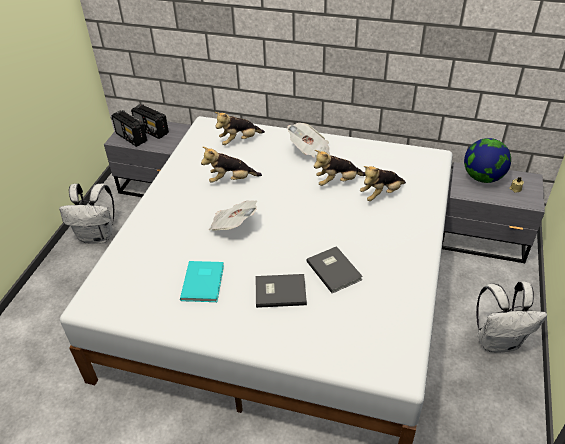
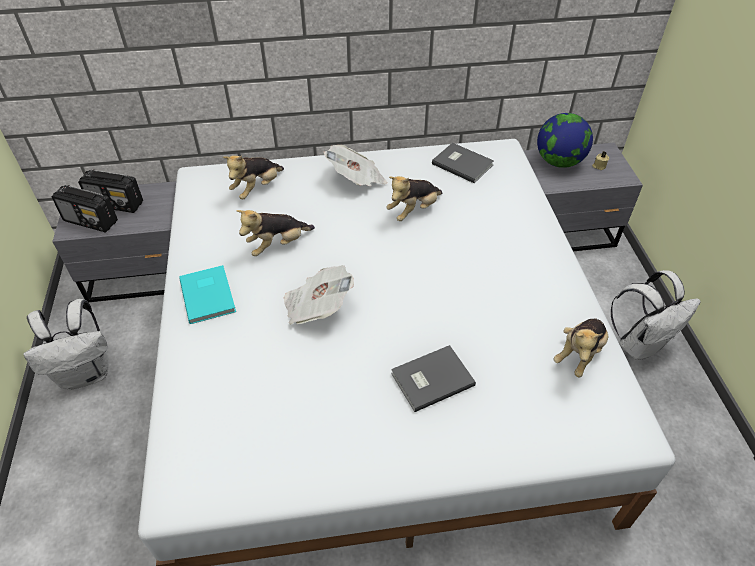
camera: 25 degrees left, 5 degrees up
turquoise book [180,261,224,302] -> turquoise book moved to [179,265,236,324]
grey book [306,246,363,293] -> grey book moved to [432,143,494,183]
plush toy [360,166,406,201] -> plush toy moved to [553,318,609,377]

